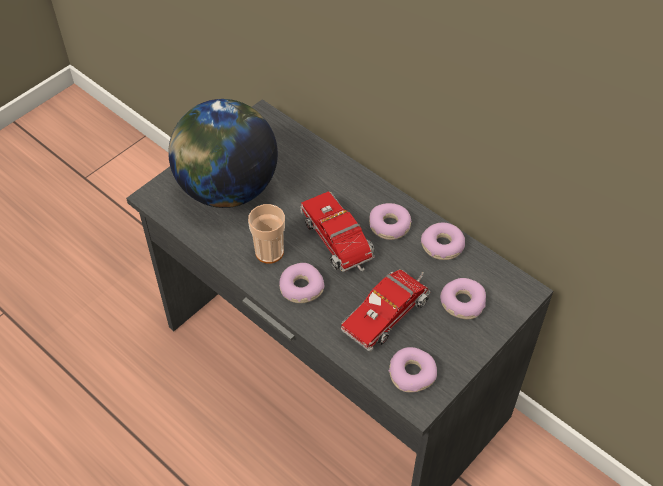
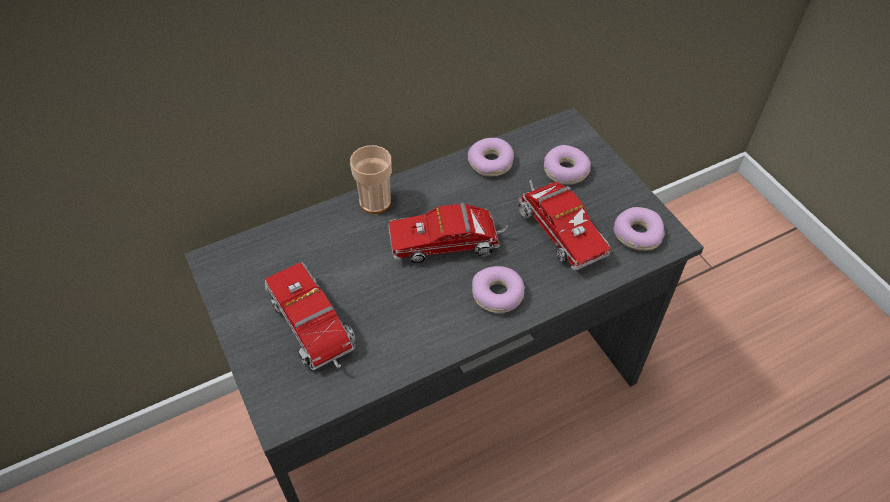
camera: 70 degrees left, 0 degrees up
globe [168,99,278,208] -> toy truck [265,262,356,370]
cup [248,204,285,264] -> cup moved to [350,145,392,214]
donut [369,203,412,240] -> none

